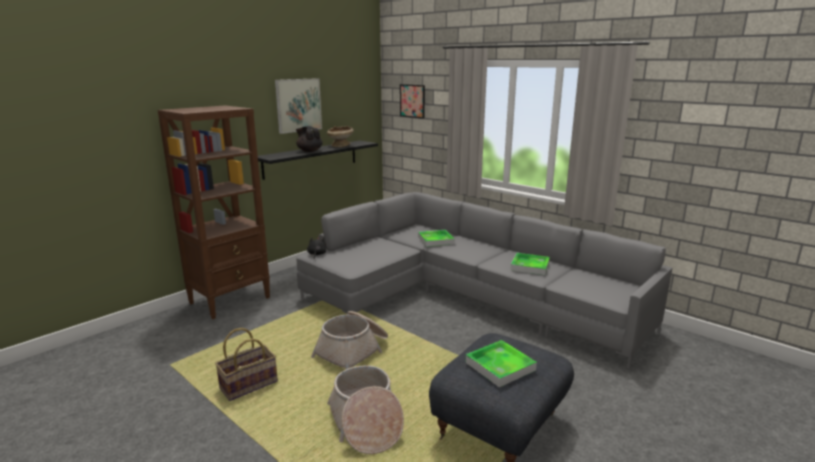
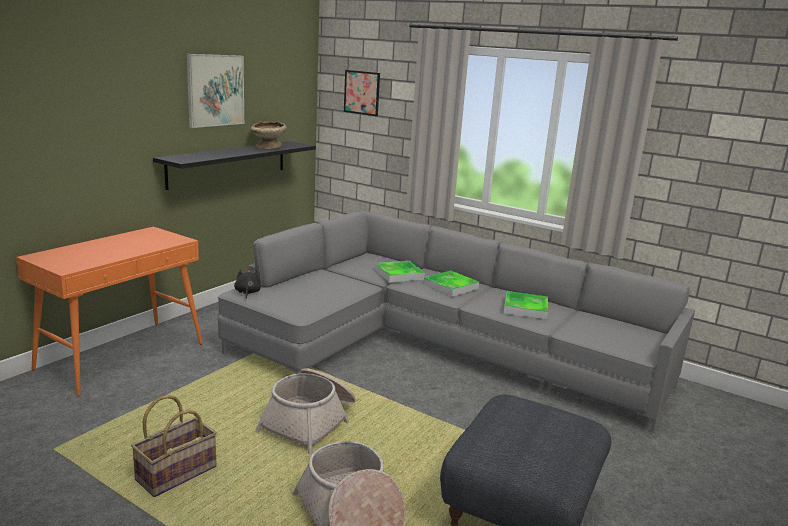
camera: 10 degrees left, 0 degrees up
brown bookcase [158,105,270,319] -> orange console table [16,227,203,396]
black teapot [296,126,323,152] -> none
tray [465,340,537,387] -> tray moved to [424,271,479,297]

